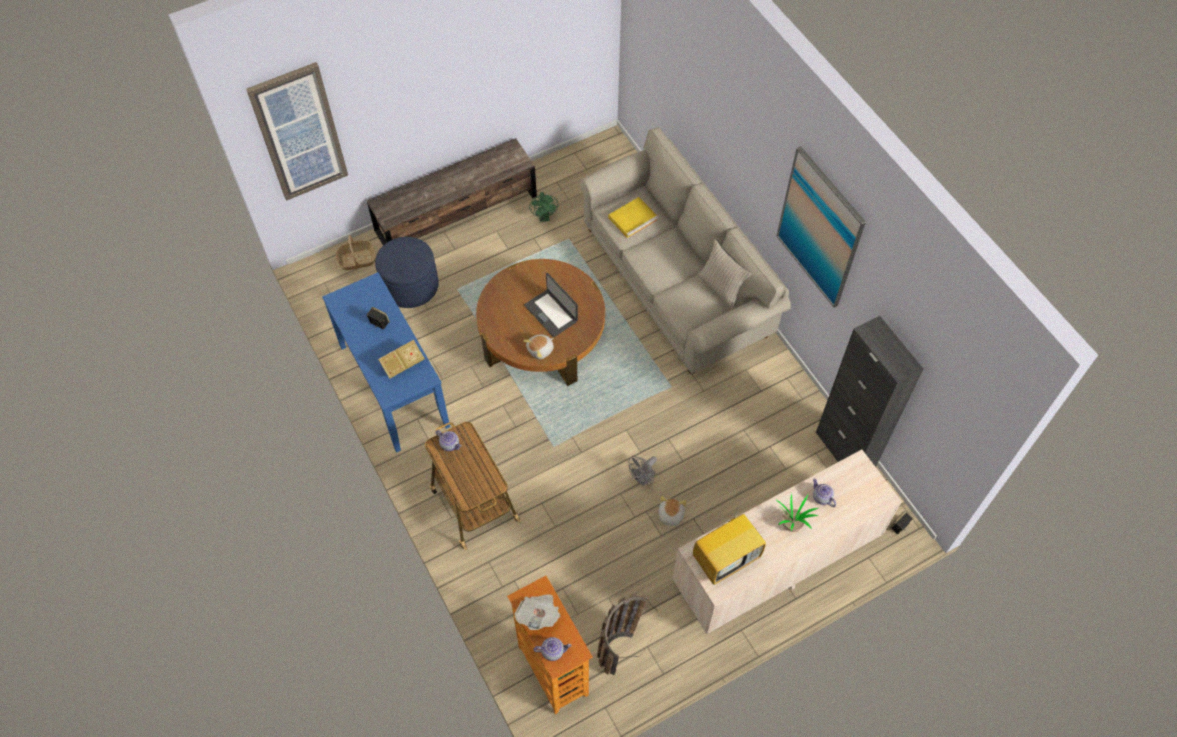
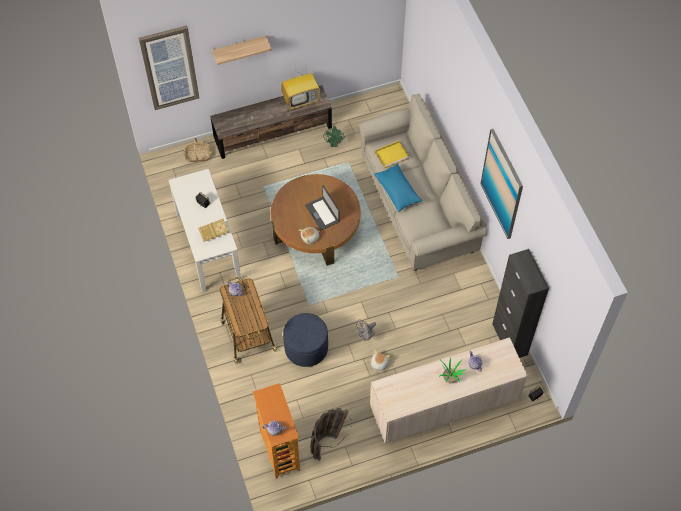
camera: 10 degrees right, 0 degrees up
blue console table [322,272,450,452] -> white console table [168,169,241,293]
blue ottoman [375,237,439,308] -> blue ottoman moved to [283,313,328,367]
newspaper [514,594,560,630] -> none
television [693,506,766,585] -> television moved to [281,69,320,109]
beige pillow [697,239,752,310] -> none
none -> shelf [212,36,272,65]
none -> blue pillow [374,164,422,212]

